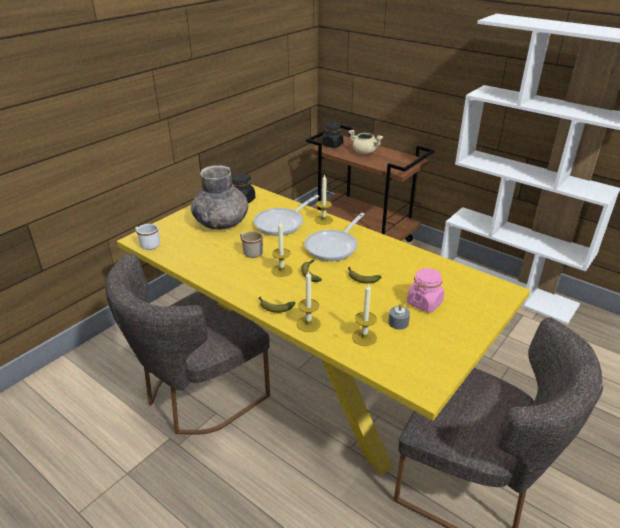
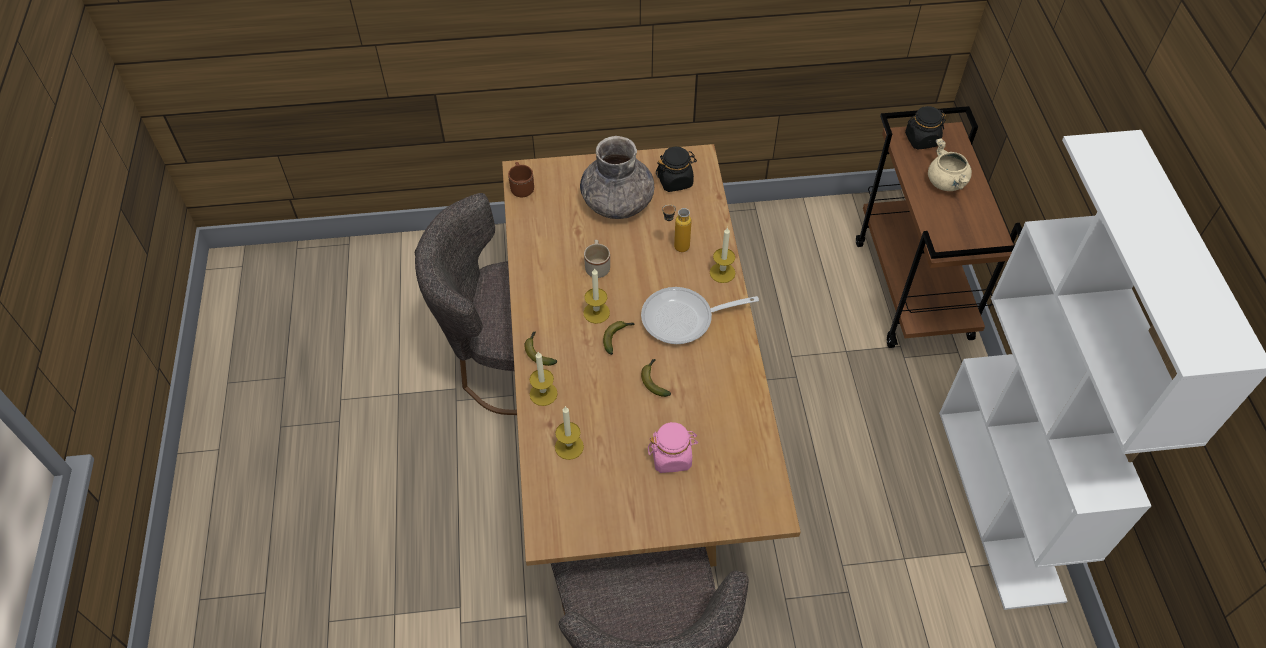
camera: 45 degrees right, 20 degrees up
yellow dining table [117,184,530,475] -> brown dining table [502,144,801,567]
white mug [135,224,160,250] -> brown mug [508,162,534,197]
frying pan [254,195,319,236] -> bottle [662,204,691,252]
grey candle [388,304,410,330] -> none

